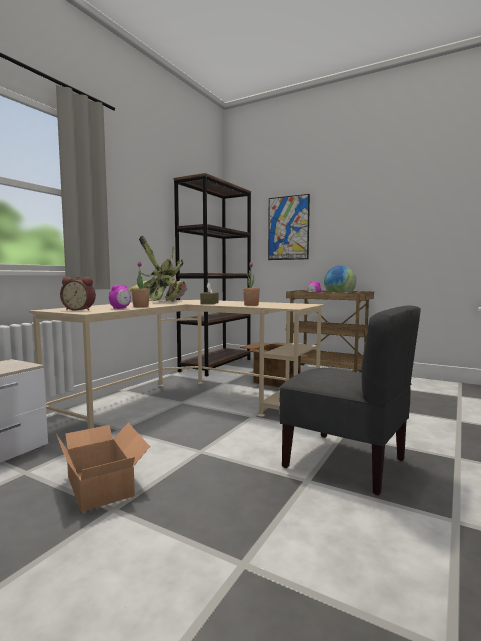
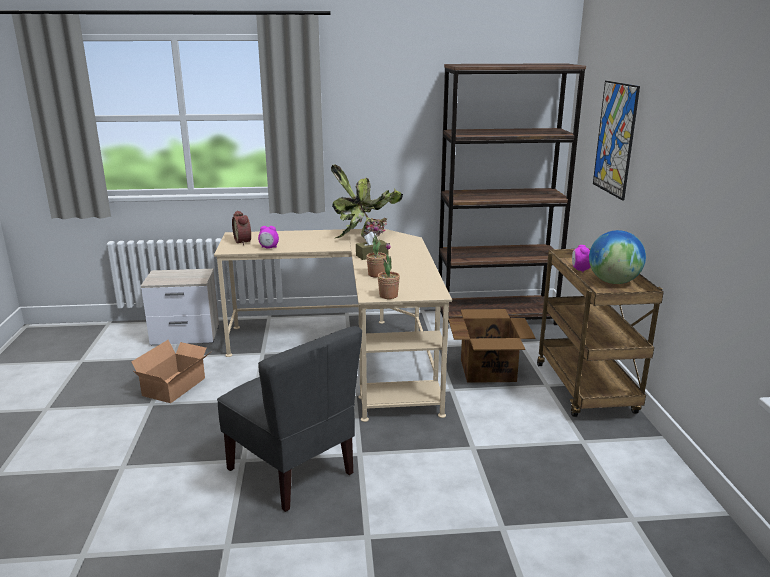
camera: 55 degrees right, 15 degrees up
potted plant [131,261,150,307] -> potted plant moved to [378,243,400,299]
grey chair [279,305,421,495] -> grey chair turned 45 degrees counterclockwise [217,326,362,512]

